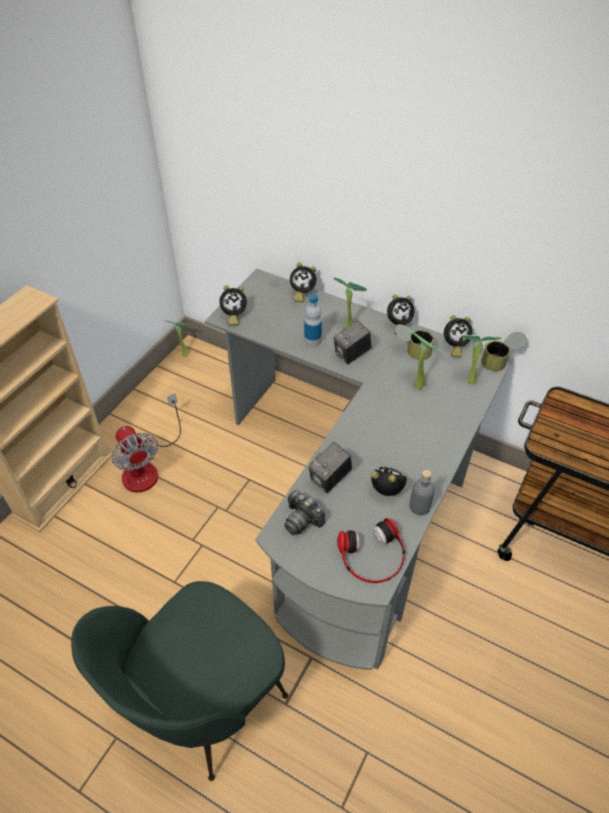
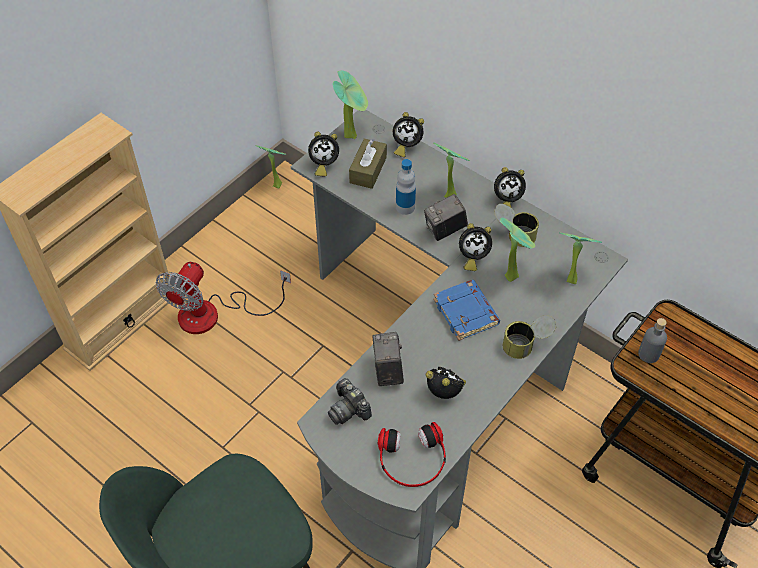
camera: 10 degrees right, 5 degrees up
fan [112,393,181,493] -> fan turned 45 degrees clockwise [156,262,291,334]
camera [309,442,352,493] -> camera turned 120 degrees clockwise [372,332,404,386]
grey bottle [409,470,435,515] -> grey bottle moved to [638,318,667,363]
alarm clock [444,315,472,357] -> alarm clock moved to [459,223,492,271]
can [481,332,527,371] -> can moved to [503,315,556,359]
none -> potted plant [333,70,368,139]
none -> brown tissue box [349,139,387,189]
none -> blue book [433,280,500,341]

